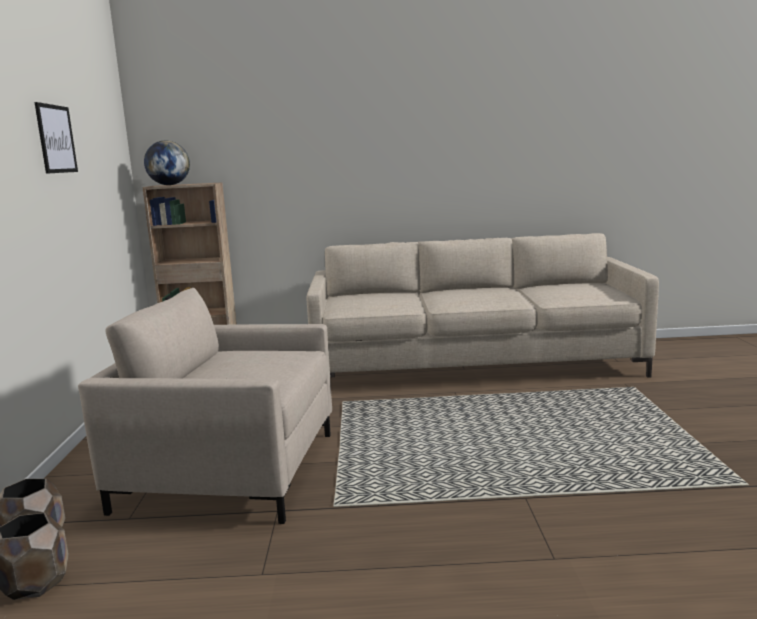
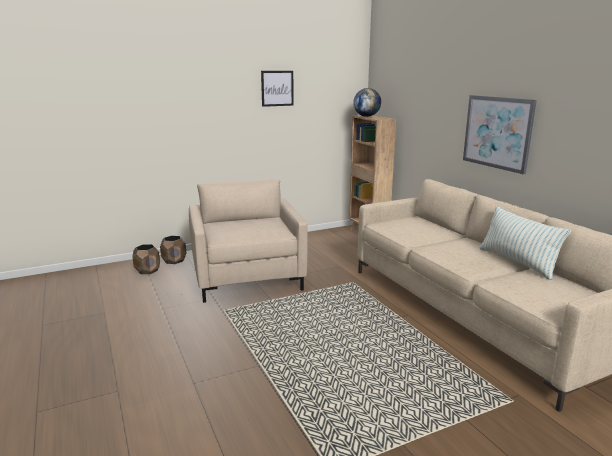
camera: 65 degrees right, 5 degrees up
none -> picture [463,95,537,175]
none -> pillow [479,206,571,280]

